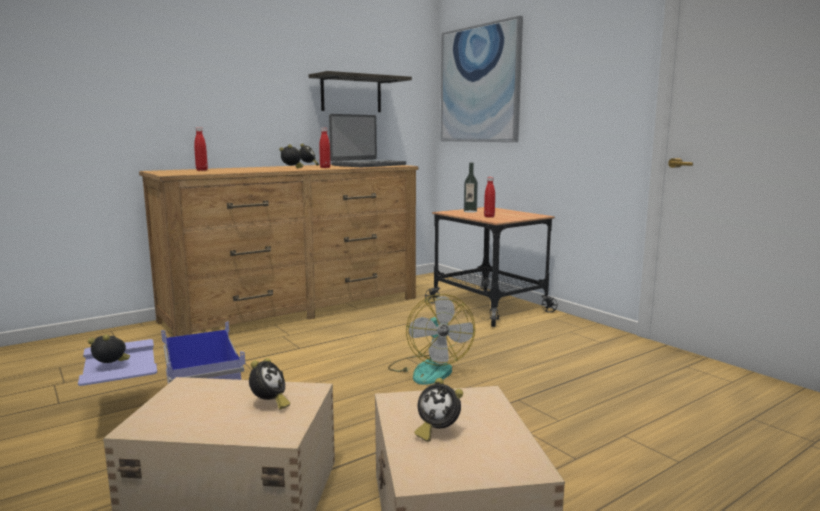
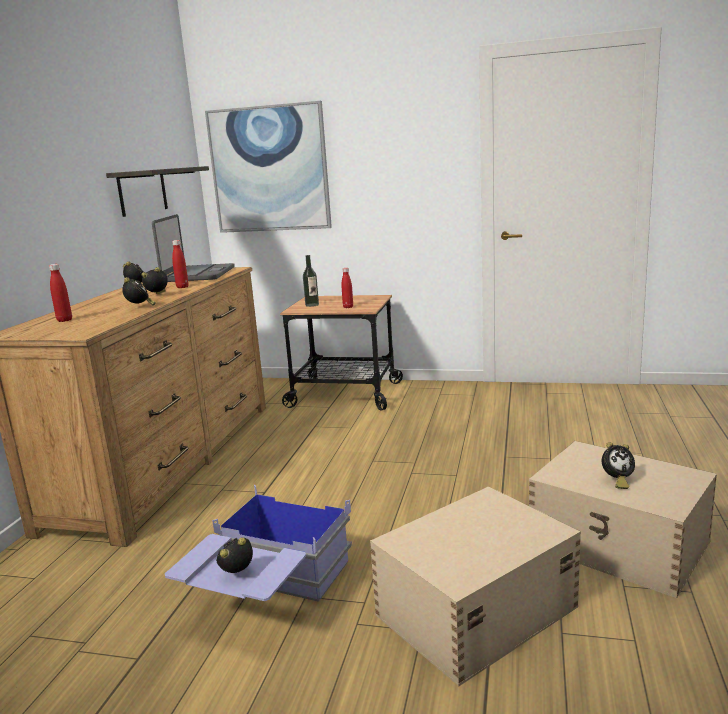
camera: 40 degrees left, 5 degrees up
alarm clock [249,358,290,410] -> alarm clock moved to [122,277,155,306]
fan [388,294,475,385] -> none

